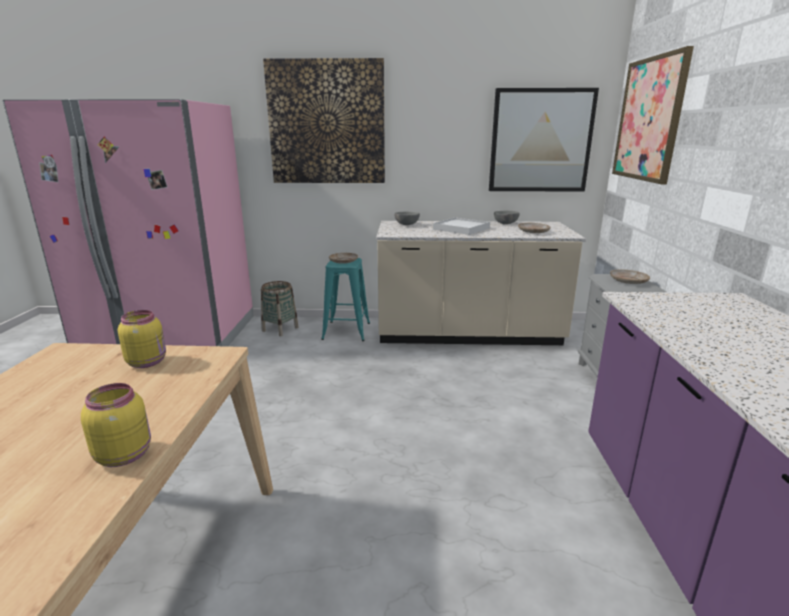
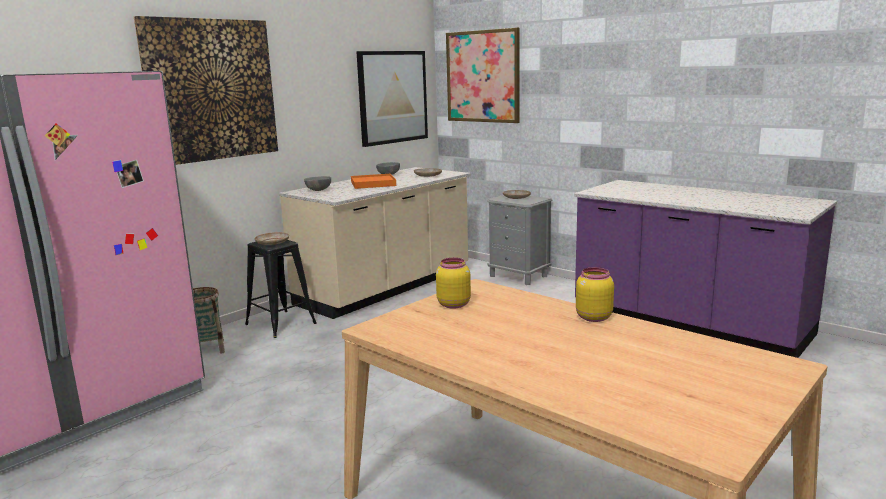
camera: 50 degrees left, 5 degrees down
turquoise stool [321,258,370,341] -> black stool [245,240,317,338]
white tray [433,218,490,235] -> orange tray [351,174,396,189]

